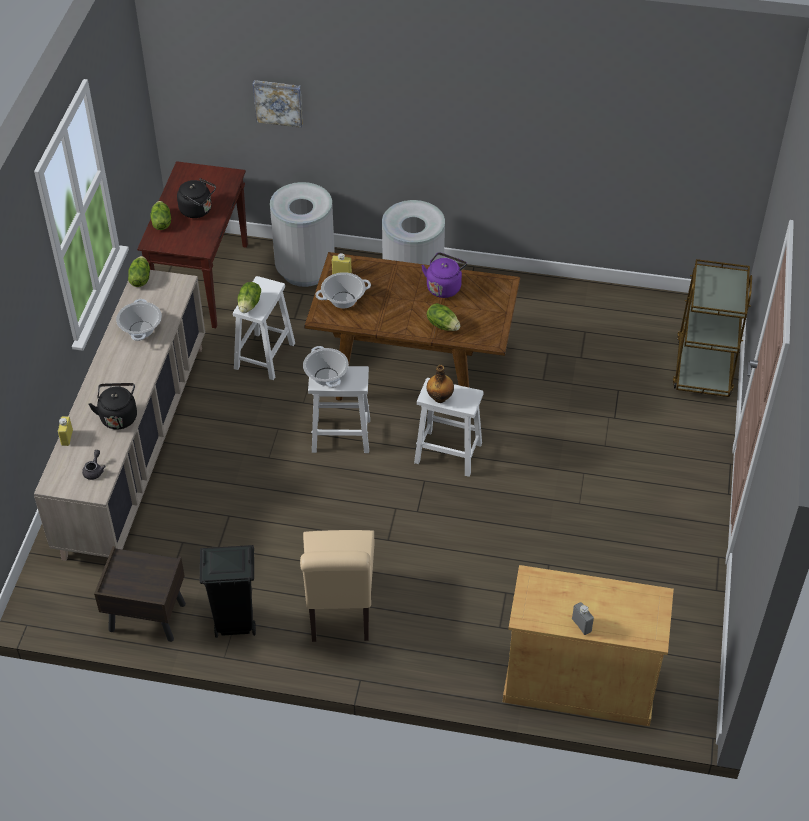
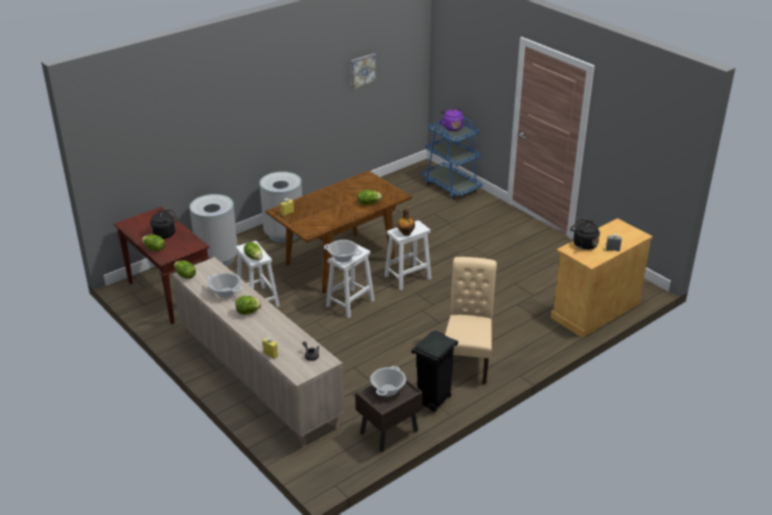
camera: 50 degrees left, 15 degrees down
black kettle [88,383,137,430] -> black kettle moved to [570,219,600,250]
picture [253,80,303,128] -> picture moved to [351,53,376,89]
beige chair [300,530,375,642] -> beige chair turned 120 degrees counterclockwise [445,257,497,384]
cooking pot [316,272,371,309] -> cooking pot moved to [370,366,406,396]
purple kettle [421,252,467,298] -> purple kettle moved to [440,108,463,131]
brown cart [673,259,752,397] -> blue cart [422,117,482,200]
none -> lettuce [236,296,262,315]

